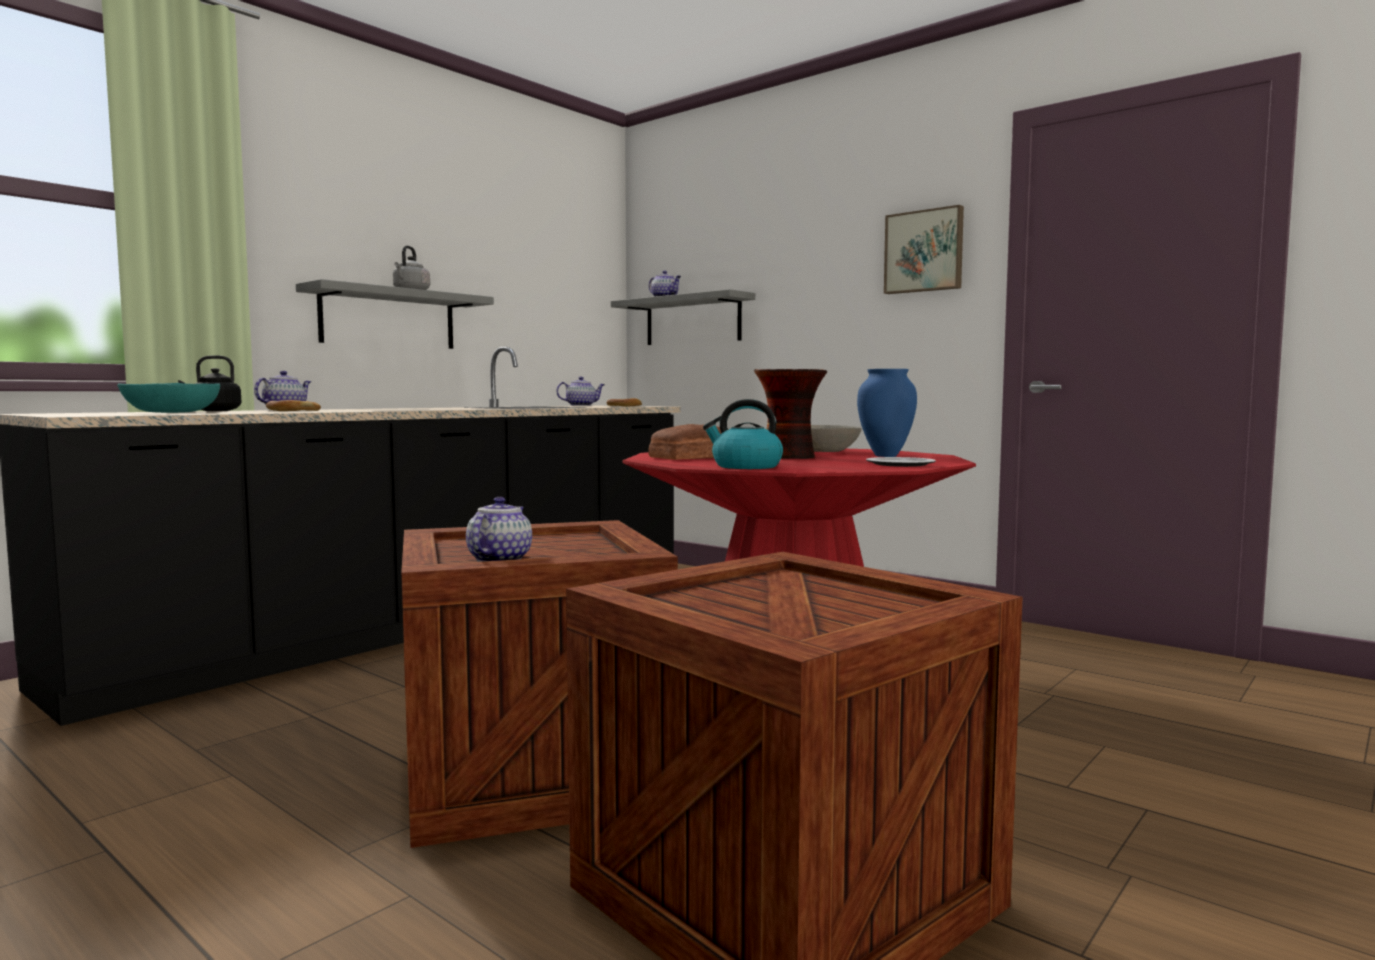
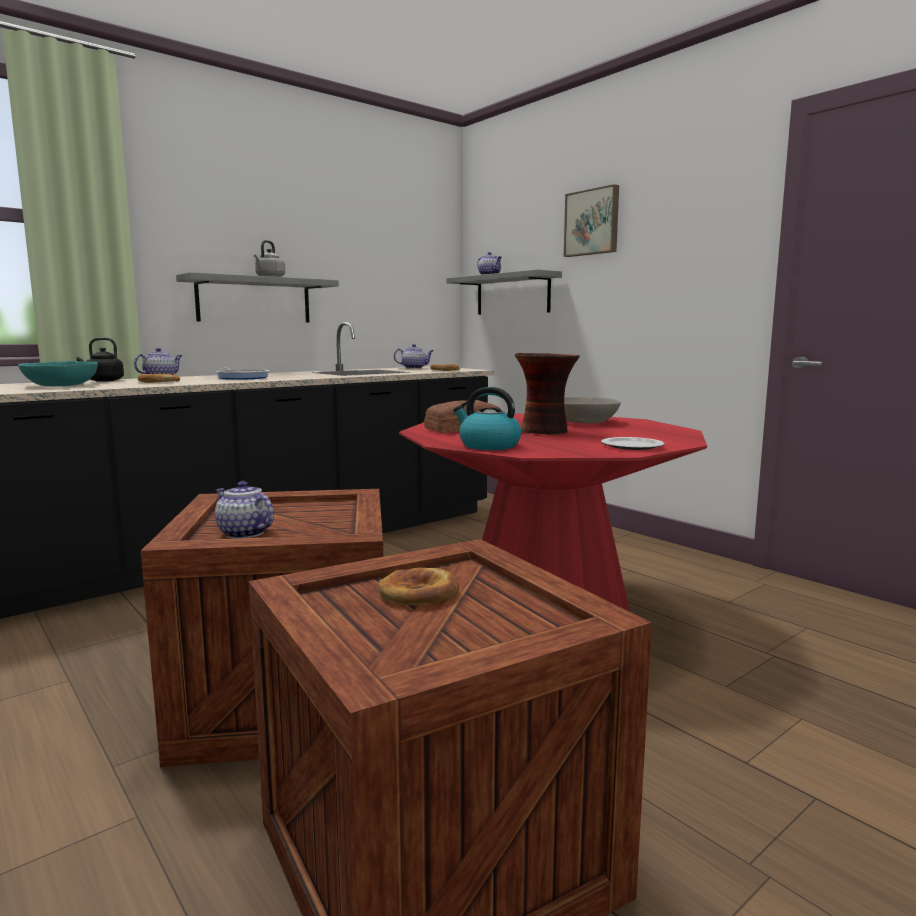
camera: 10 degrees right, 5 degrees up
teapot [466,497,532,562] -> teapot turned 75 degrees counterclockwise [215,481,274,538]
blue vase [857,369,917,457] -> none
picture [884,205,964,294] -> picture moved to [564,184,619,257]
none -> frying pan [216,367,269,380]
none -> bread [378,568,460,605]

